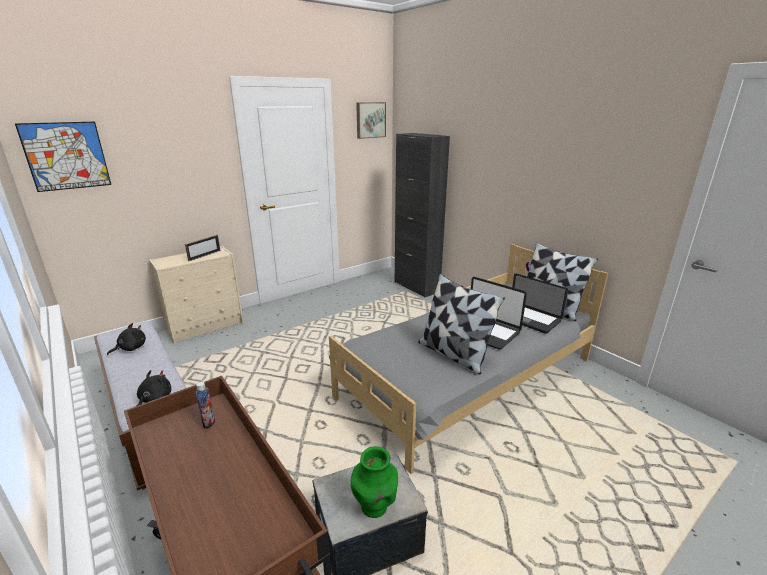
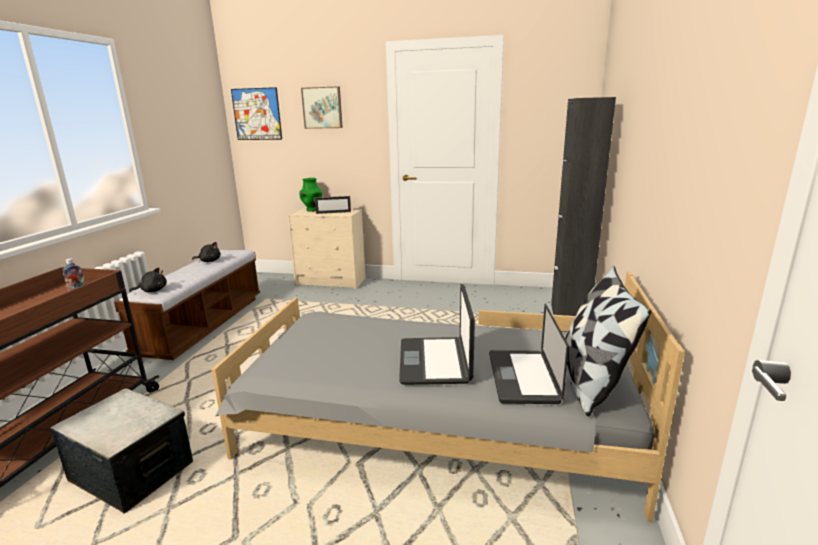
camera: 50 degrees right, 5 degrees down
green vase [350,446,398,518] -> green vase moved to [299,178,322,211]
picture [356,102,386,139] -> picture moved to [301,86,343,129]
pillow [418,274,505,375] -> none

